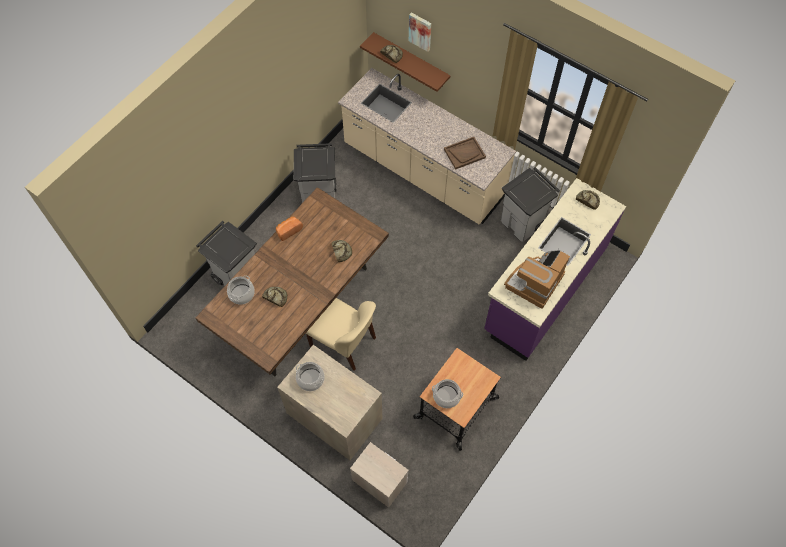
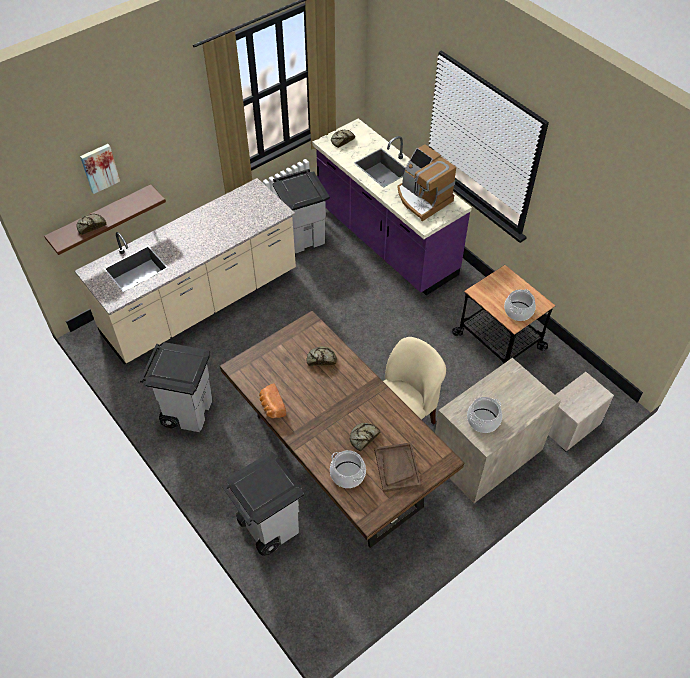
camera: 75 degrees left, 10 degrees down
brown tray [444,137,486,170] -> brown tray moved to [374,443,421,492]

